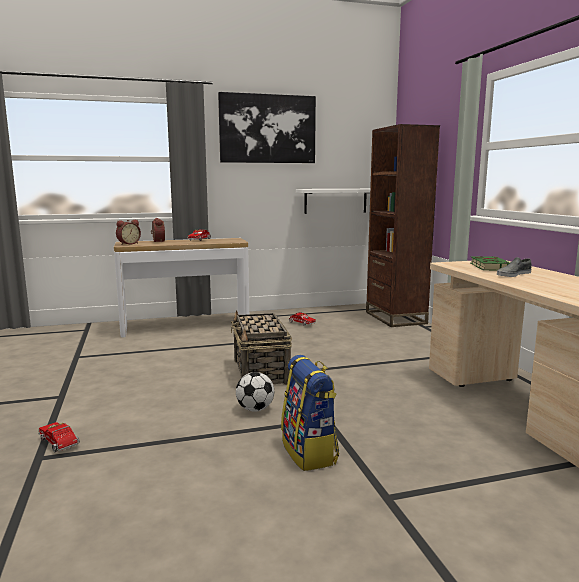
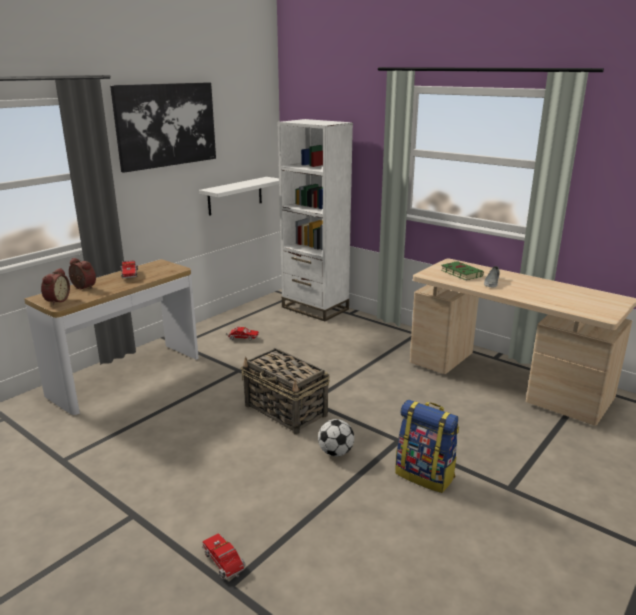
camera: 35 degrees left, 10 degrees up
toy truck [38,422,80,452] -> toy truck turned 45 degrees clockwise [202,533,245,579]
brown bookcase [366,124,440,327] -> white bookcase [278,119,353,321]

